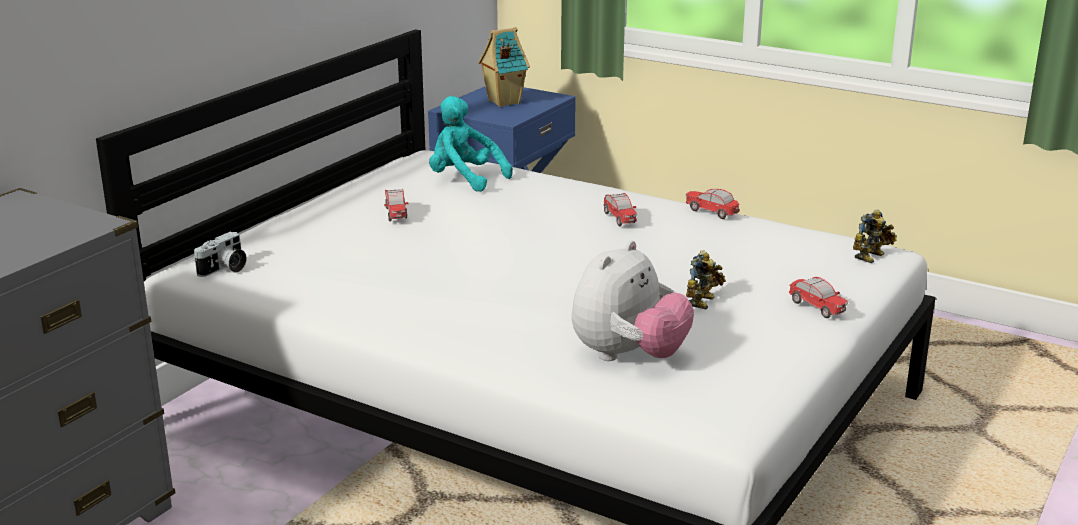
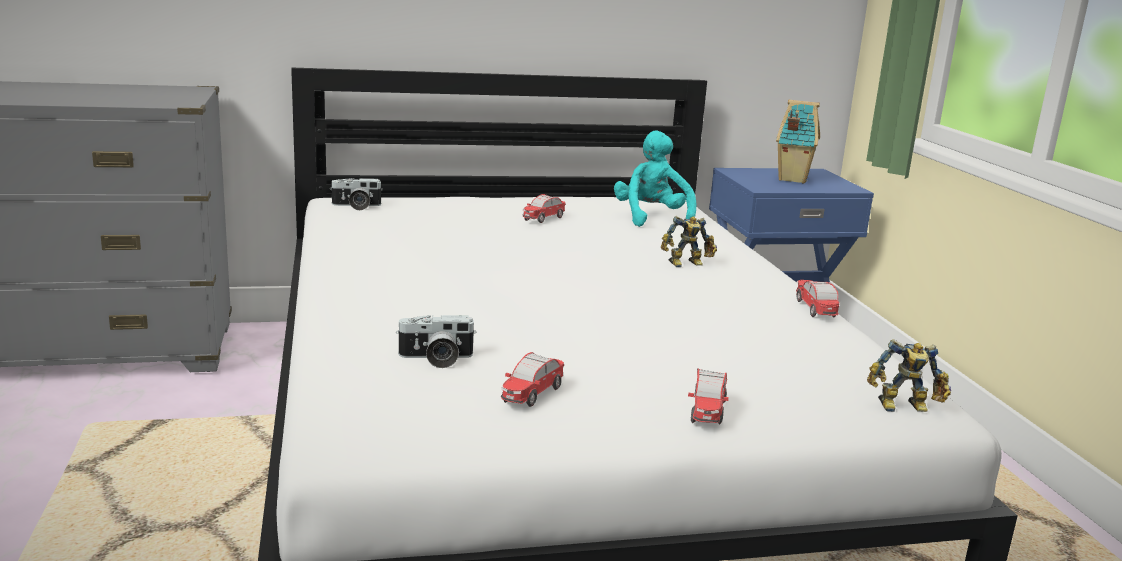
camera: 45 degrees right, 5 degrees down
plush toy [572,240,694,361] -> camera [396,315,476,368]
toy car [603,193,637,226] -> toy car moved to [501,352,564,407]
toy robot [686,250,726,309] -> toy robot moved to [661,216,717,267]

